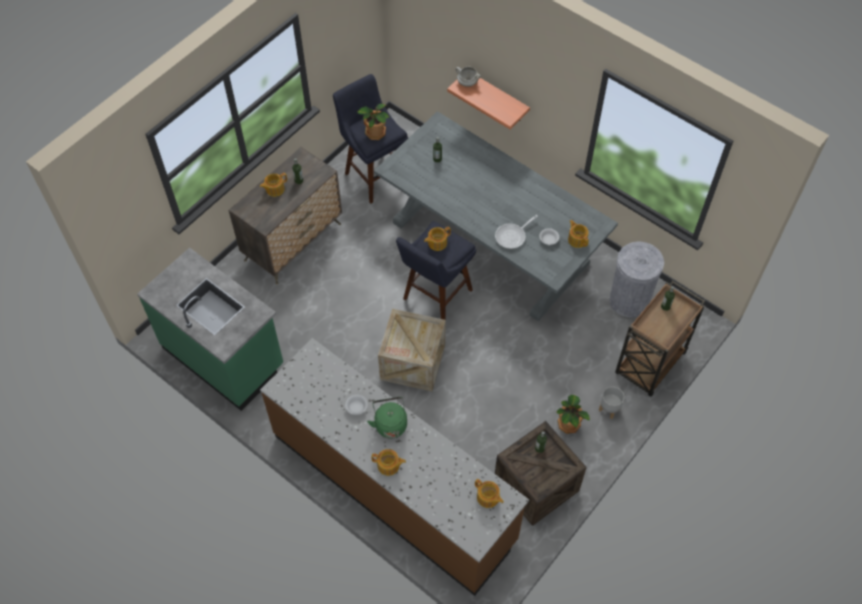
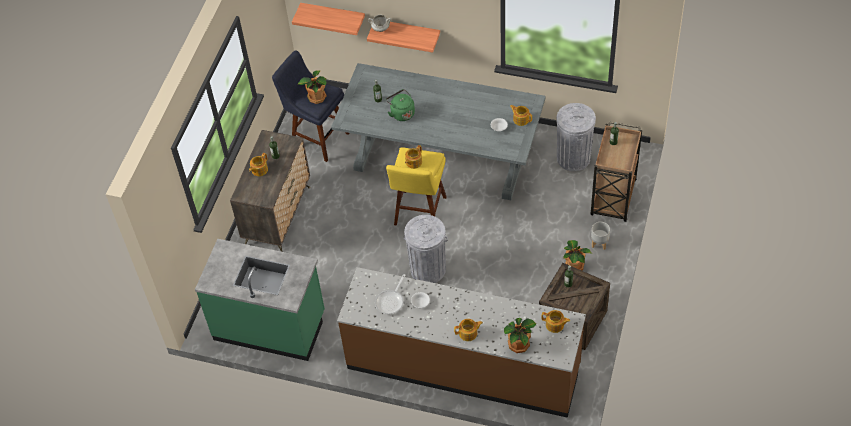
camera: 20 degrees left, 5 degrees down
green kettle [367,397,407,439] -> green kettle moved to [386,89,415,121]
crate [378,309,446,391] -> grey trash can [404,215,448,283]
blue stool [396,221,476,320] -> yellow stool [386,147,447,226]
frying pan [495,215,538,249] -> frying pan moved to [375,274,405,314]
none -> shelf [292,3,365,35]
none -> potted plant [504,318,536,353]

